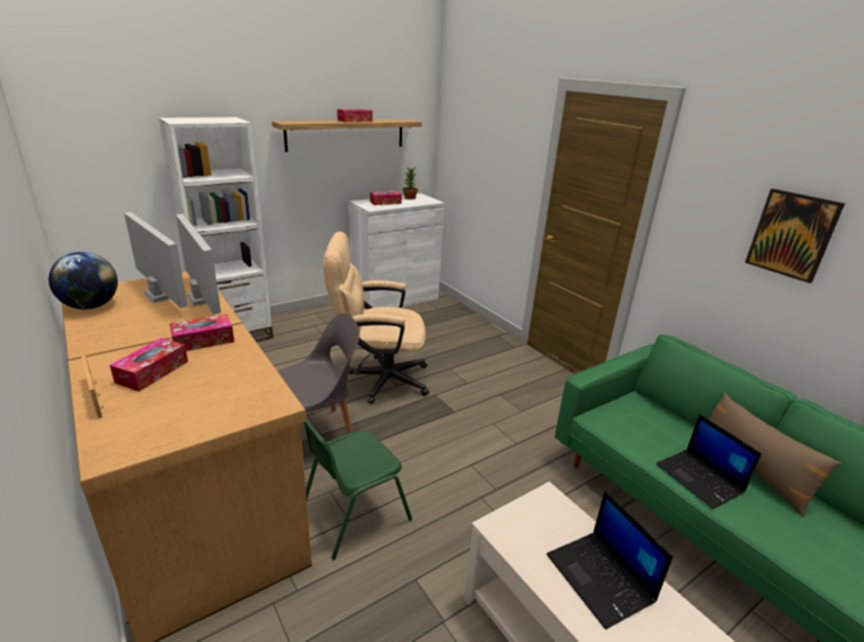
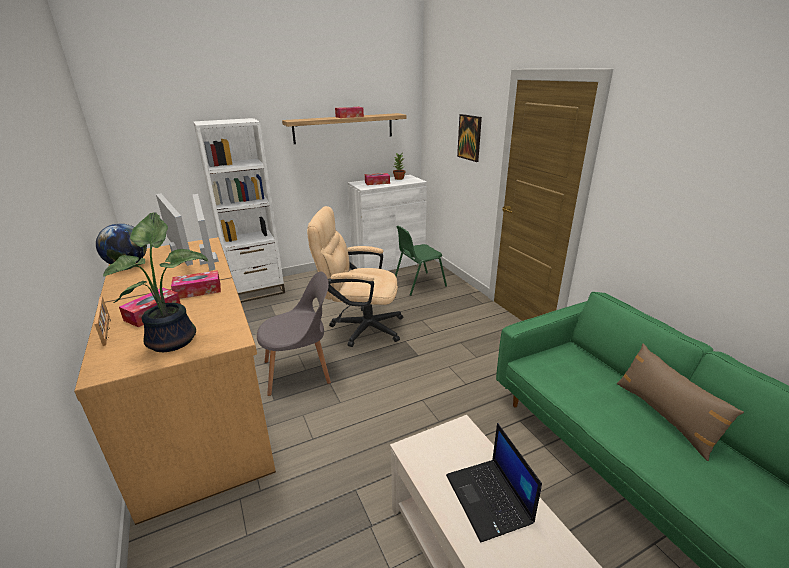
camera: 10 degrees right, 0 degrees up
green chair [304,419,412,560] -> green chair moved to [395,226,447,296]
laptop [656,414,762,509] -> none
picture [745,189,845,283] -> picture moved to [457,114,482,162]
none -> potted plant [103,213,208,352]

